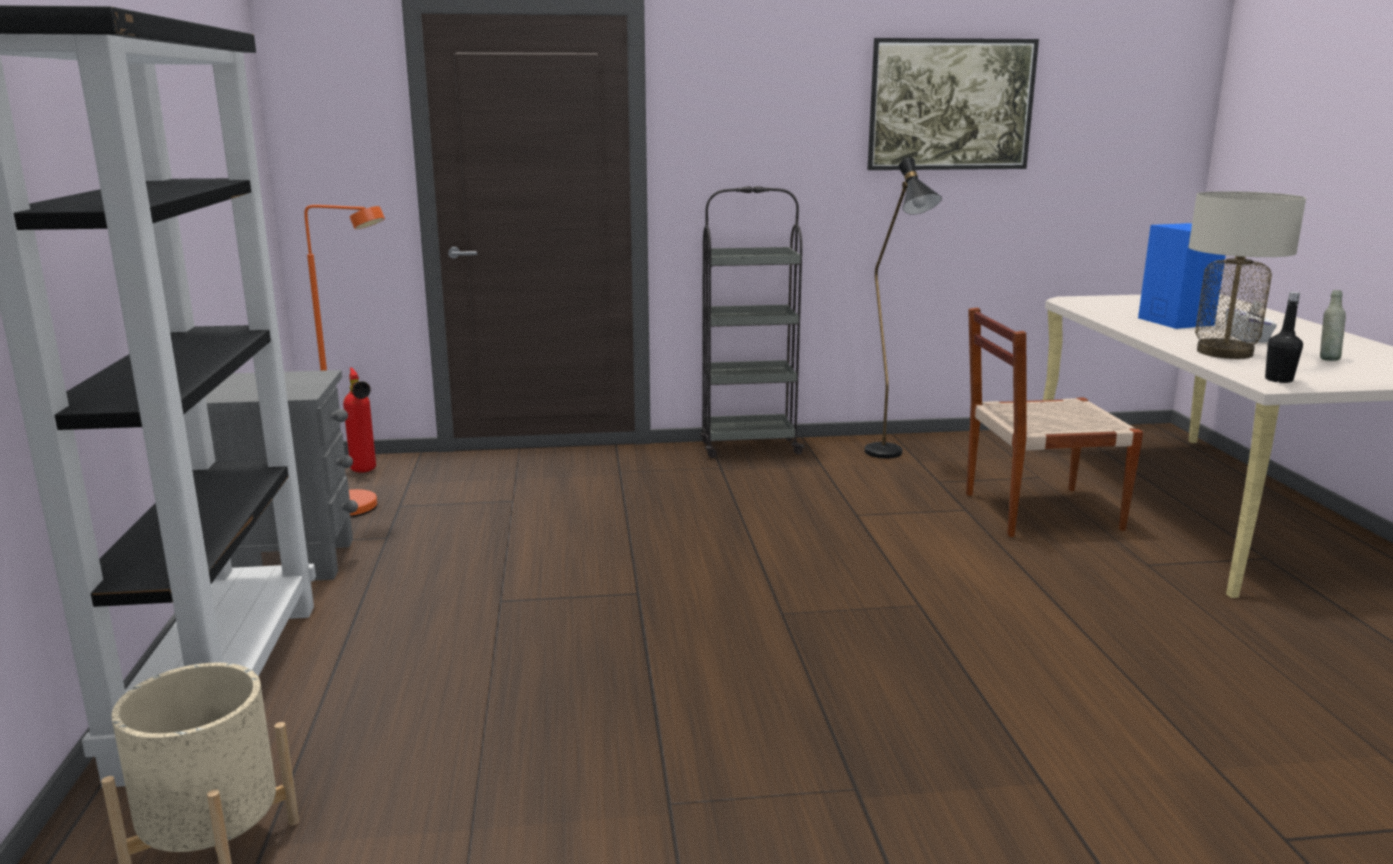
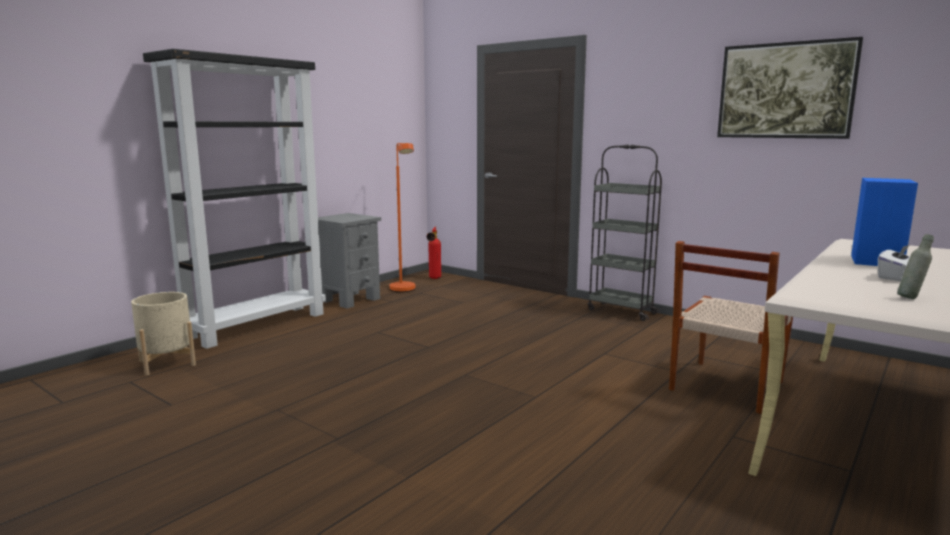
camera: 45 degrees right, 5 degrees down
black floor lamp [865,157,942,459] -> none
chair [966,308,1143,537] -> chair turned 90 degrees counterclockwise [669,241,793,414]
table lamp [1188,191,1306,359] -> none
black bottle [1265,292,1303,383] -> none

